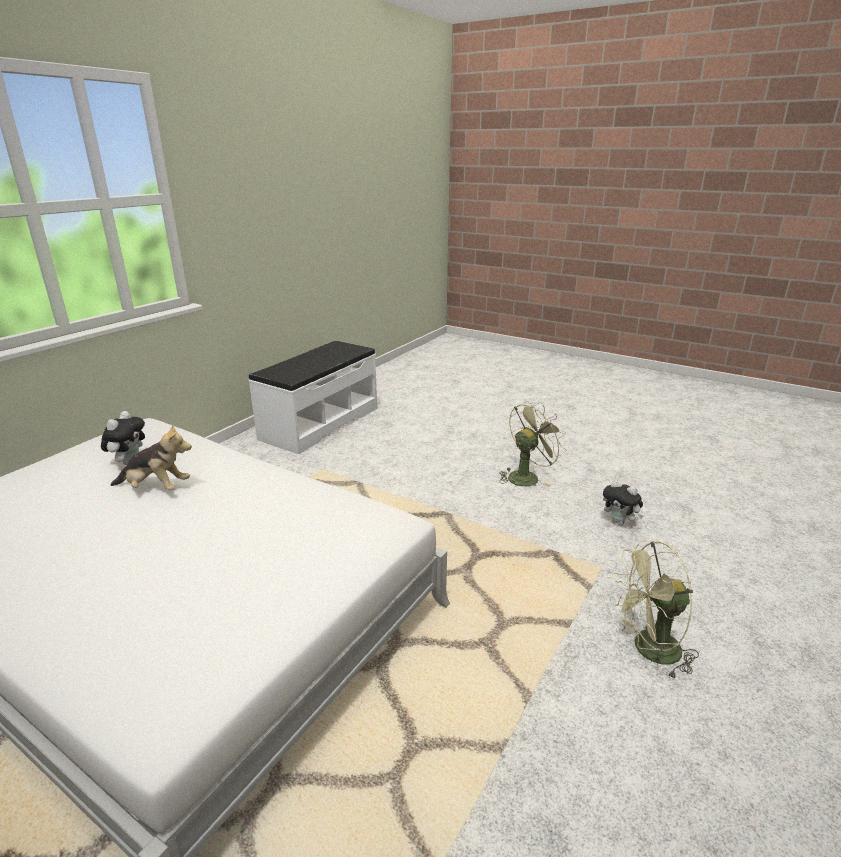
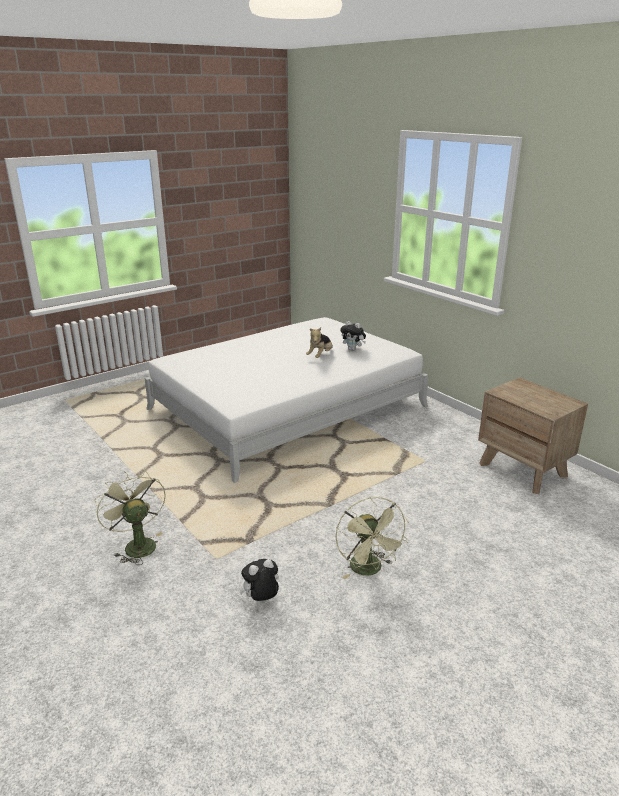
camera: 110 degrees right, 0 degrees up
white bench [248,341,377,454] -> brown nightstand [478,378,588,494]
green fan [613,541,699,679] -> green fan turned 45 degrees counterclockwise [94,472,166,565]

